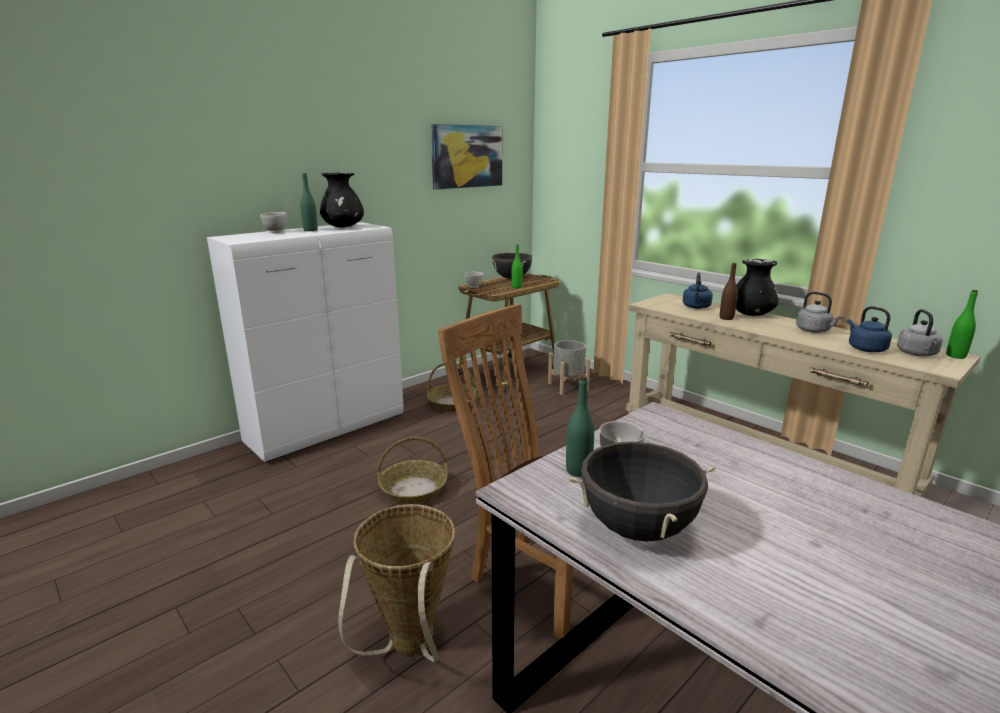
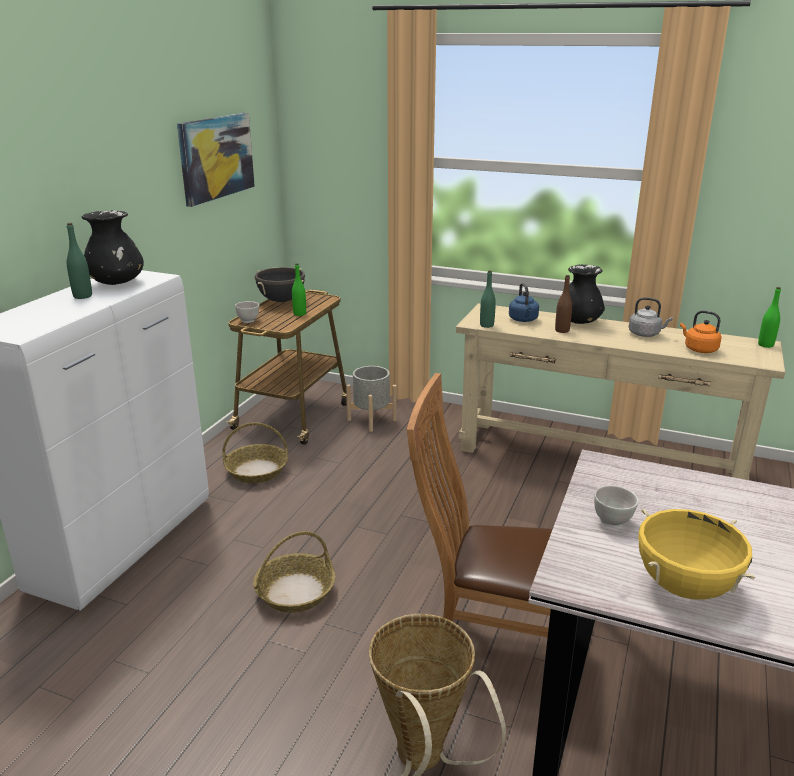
camera: 25 degrees left, 5 degrees up
white bowl [260,212,287,233] -> none
green bottle [566,376,594,477] -> green bottle moved to [480,271,496,328]
black cooking pot [569,437,716,542] -> yellow cooking pot [638,509,756,600]
blue kettle [847,306,892,352] -> orange kettle [680,310,722,353]
grey kettle [897,309,943,356] -> none

